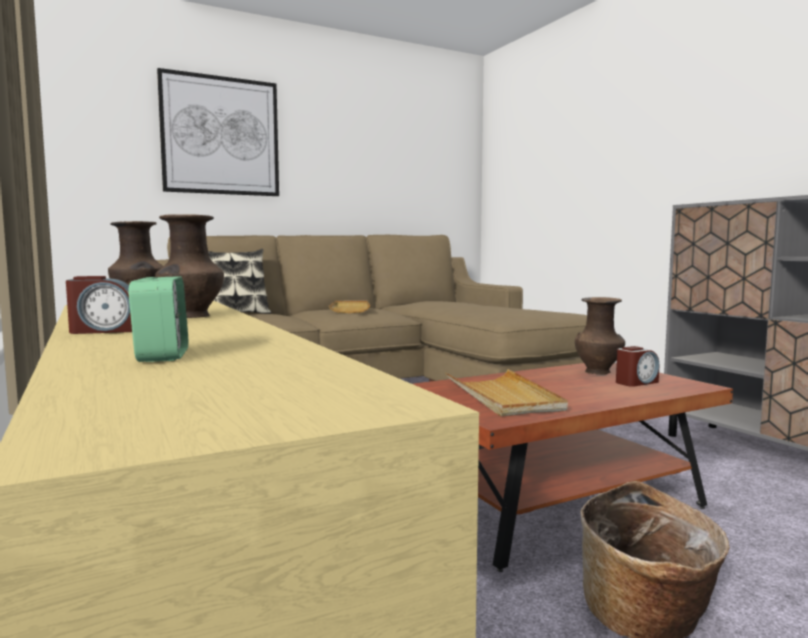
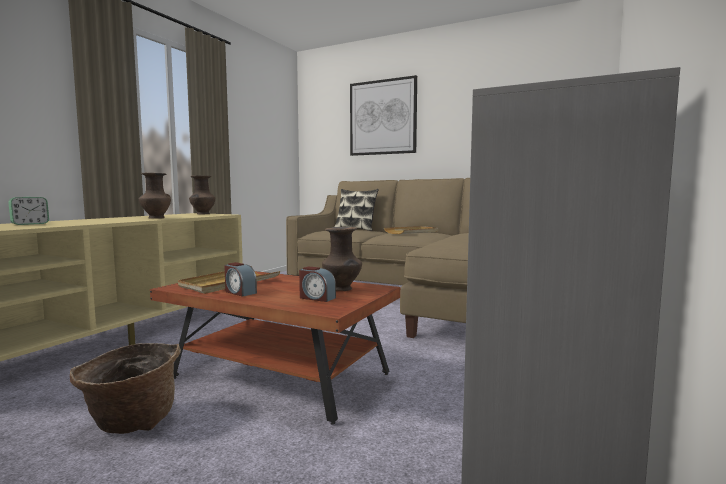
camera: 55 degrees right, 0 degrees up
alarm clock [66,276,132,334] -> alarm clock moved to [224,262,257,297]

